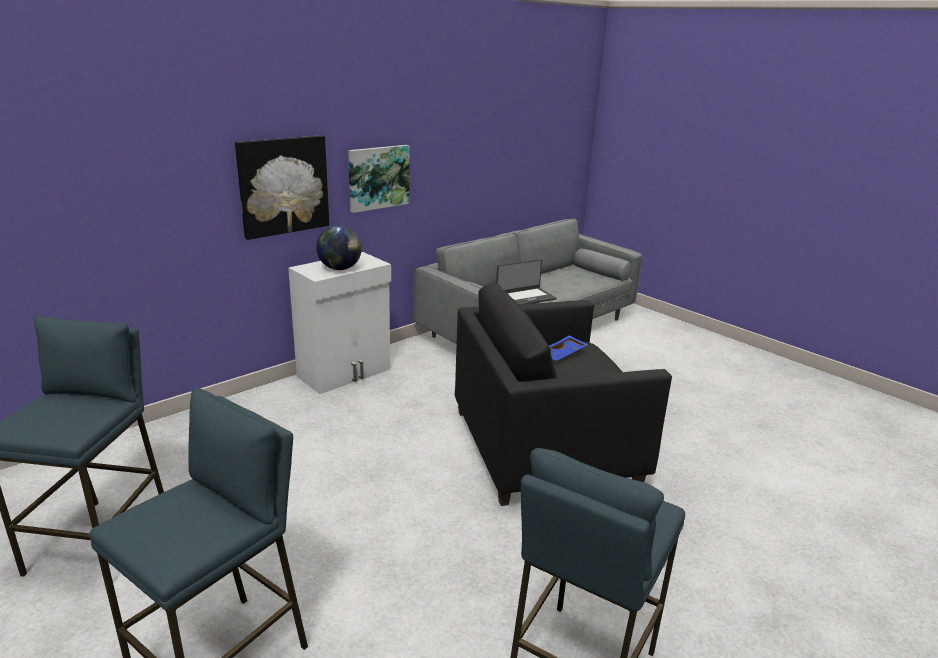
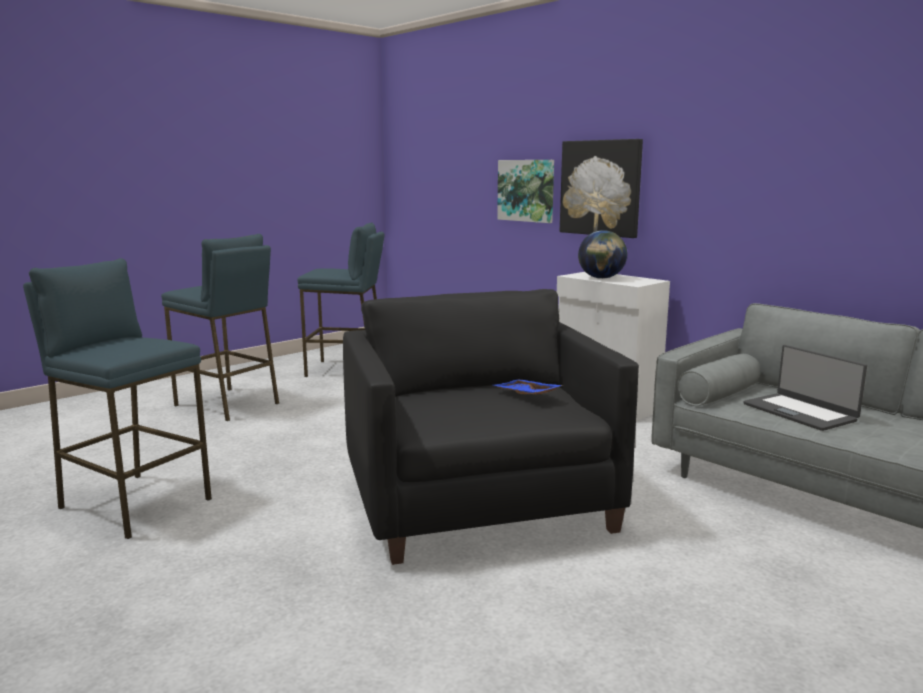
camera: 90 degrees right, 10 degrees down
picture [348,145,409,213] -> picture moved to [497,160,554,223]

